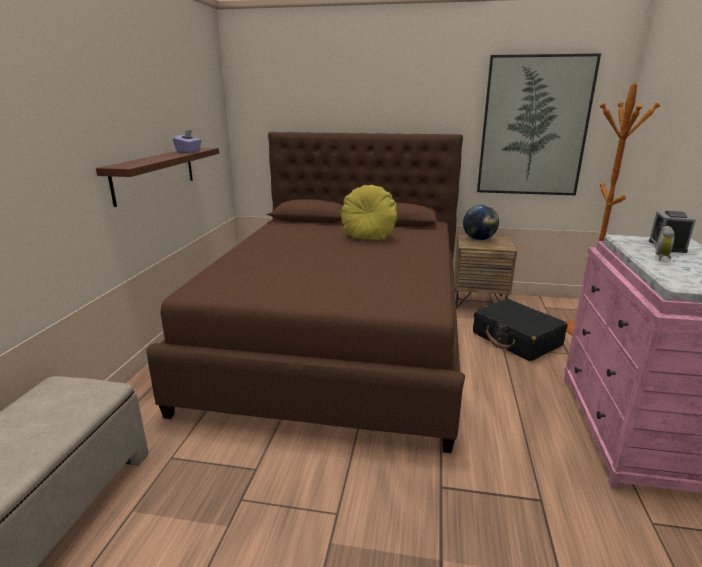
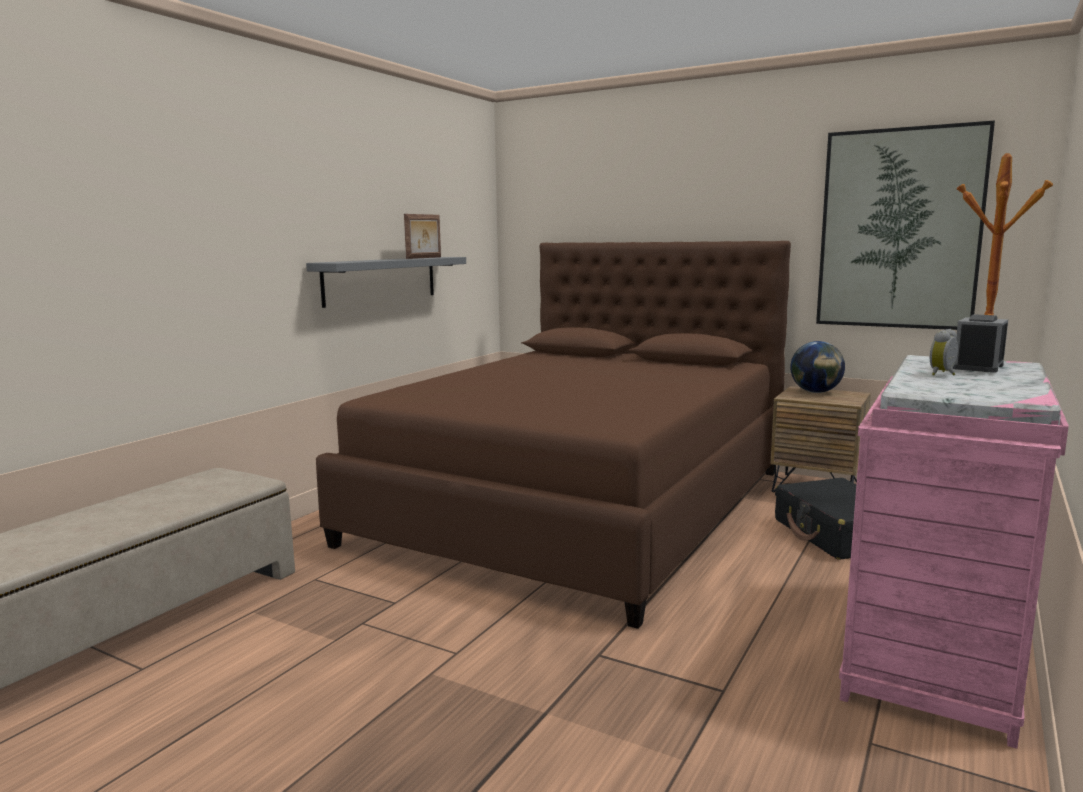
camera: 20 degrees right, 10 degrees down
brown shelf [96,148,219,207] -> grey shelf [306,257,466,308]
purple tissue box [173,130,202,153] -> picture frame [404,214,441,259]
yellow pillow [341,185,397,240] -> none

